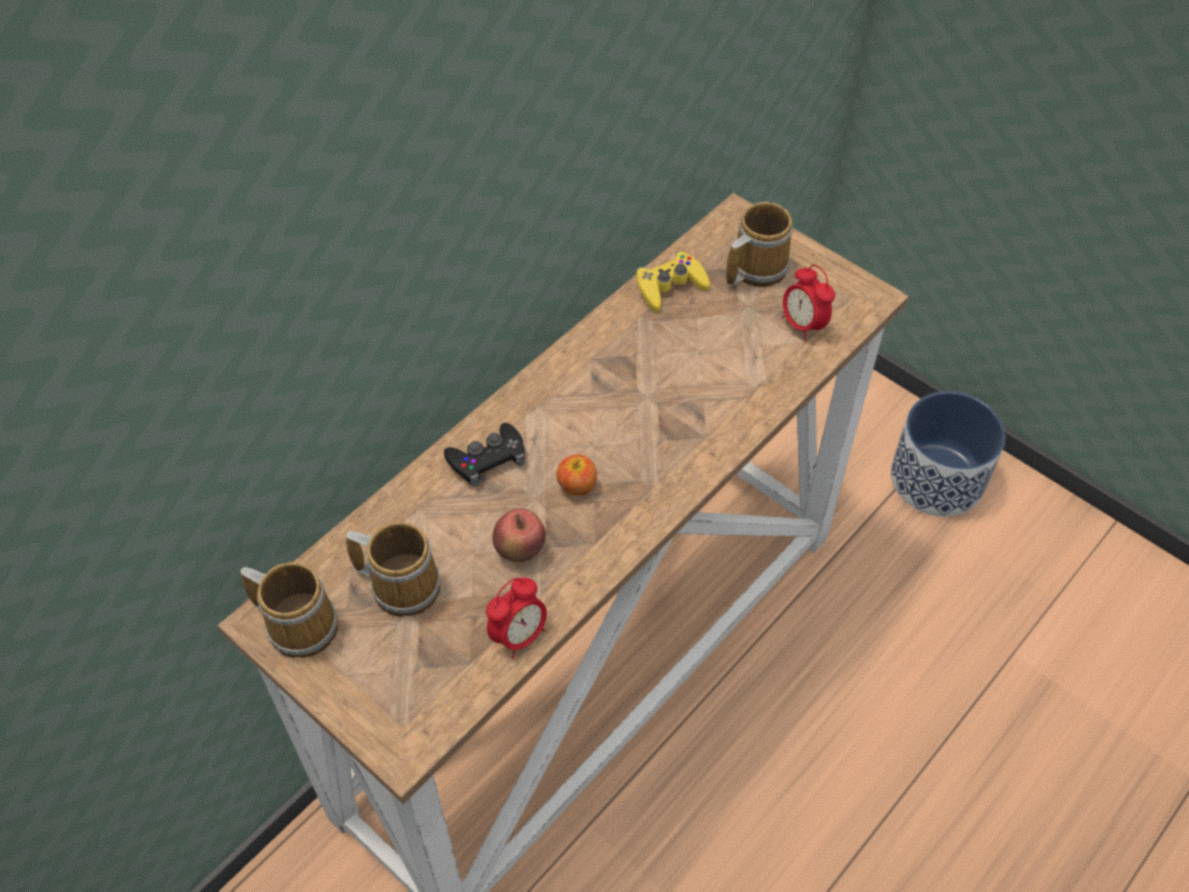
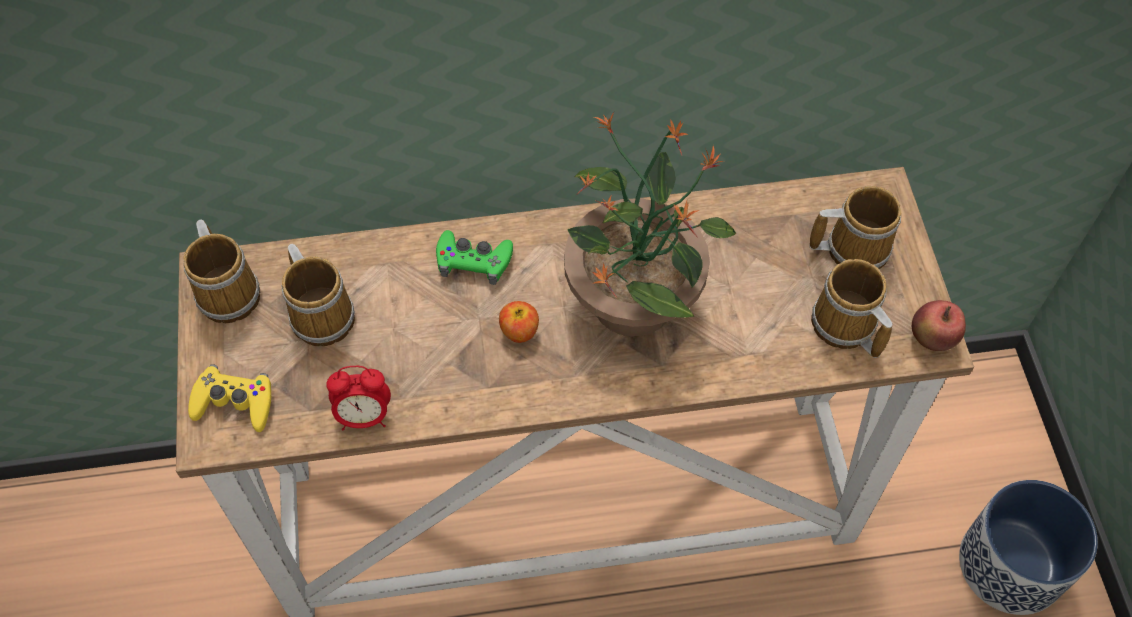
camera: 40 degrees right, 5 degrees up
black game controller [444,423,525,487] -> green game controller [436,230,513,285]
apple [492,508,546,562] -> apple moved to [912,300,966,351]
yellow game controller [636,251,710,312] -> yellow game controller moved to [188,364,271,432]
alarm clock [782,265,835,341] -> mug [811,259,893,358]
none -> potted plant [564,112,736,336]

